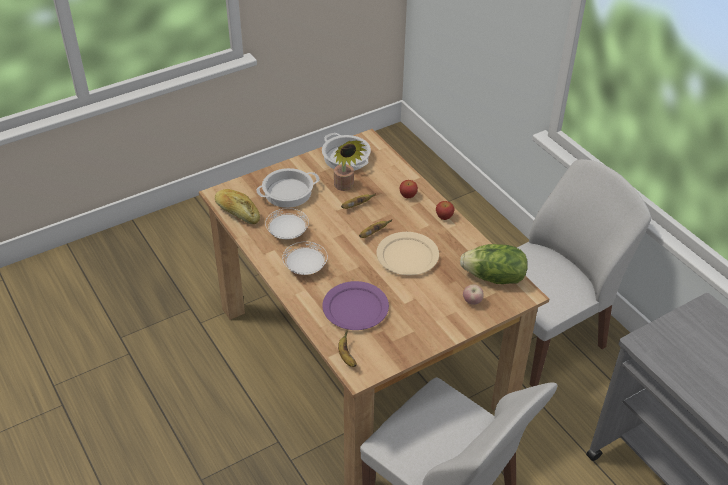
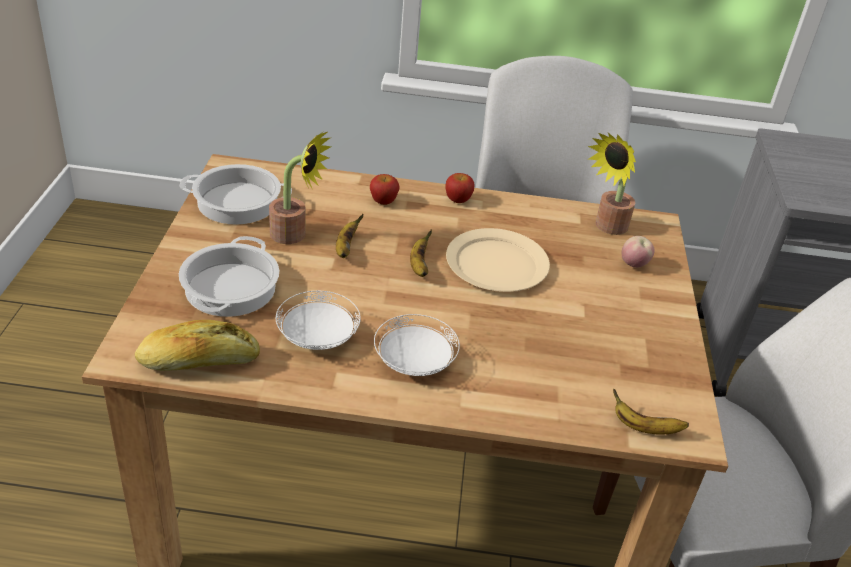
camera: 55 degrees left, 5 degrees down
purple plate [322,281,389,330] -> none
lettuce [460,244,528,284] -> potted plant [588,133,636,235]

